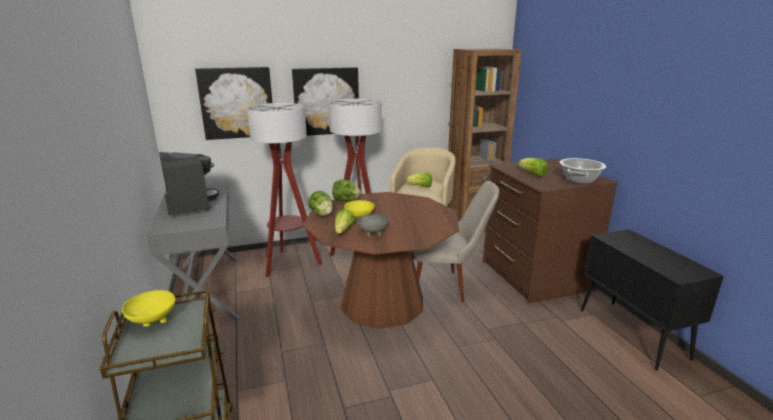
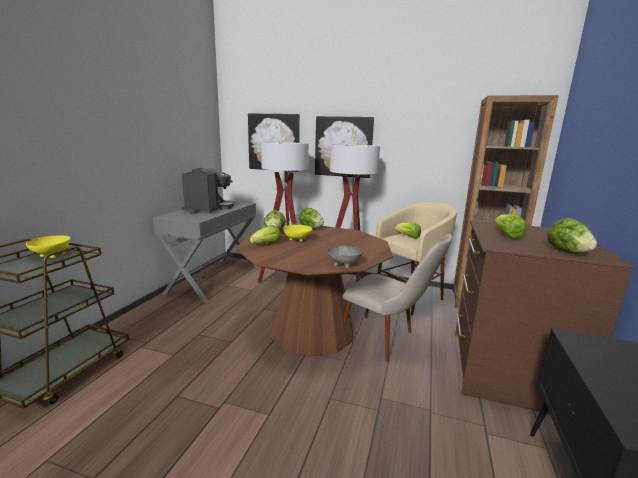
camera: 35 degrees right, 5 degrees down
grey bowl [356,214,389,236] -> grey bowl moved to [327,245,363,268]
cooking pot [560,158,606,184] -> lettuce [547,218,597,254]

